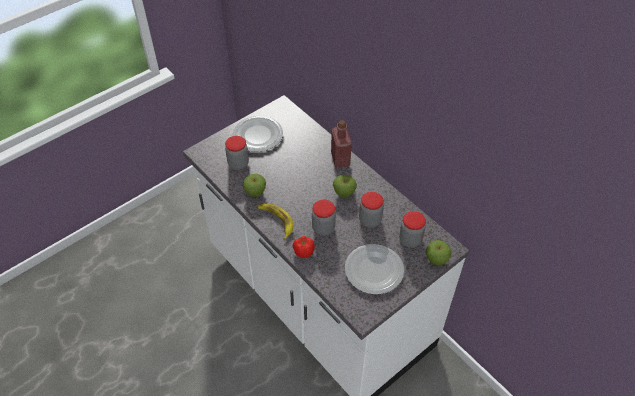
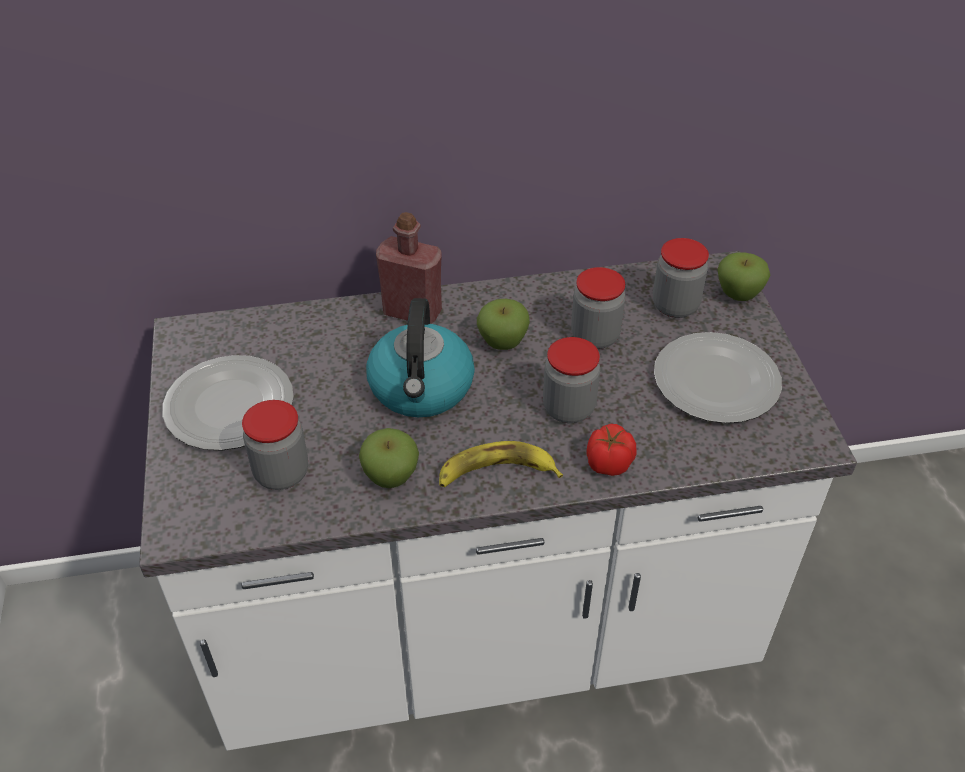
camera: 60 degrees left, 5 degrees down
none -> kettle [366,298,475,417]

